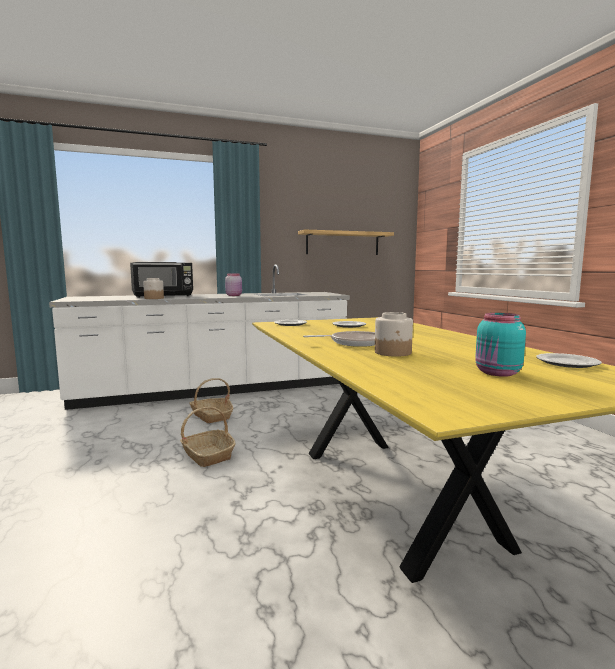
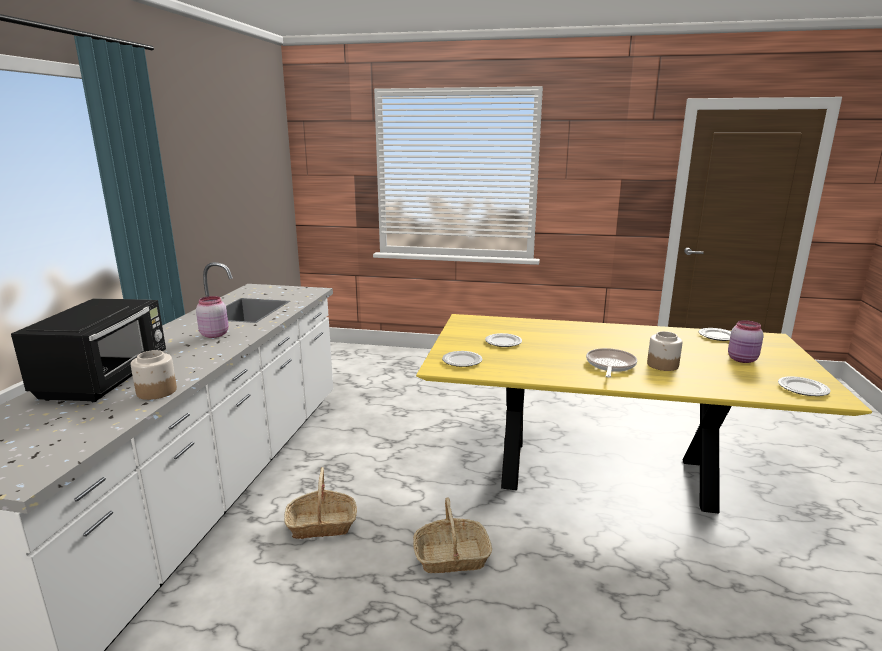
camera: 60 degrees left, 10 degrees up
shelf [298,229,394,255] -> none
turquoise jar [475,313,526,377] -> pink jar [728,320,764,363]
none -> plate [778,376,831,396]

